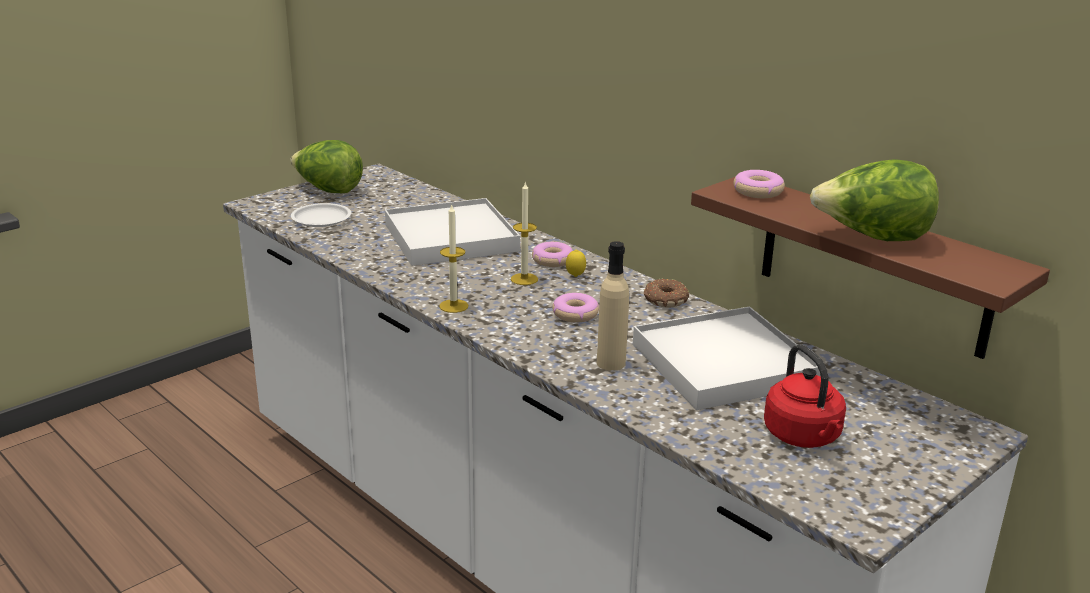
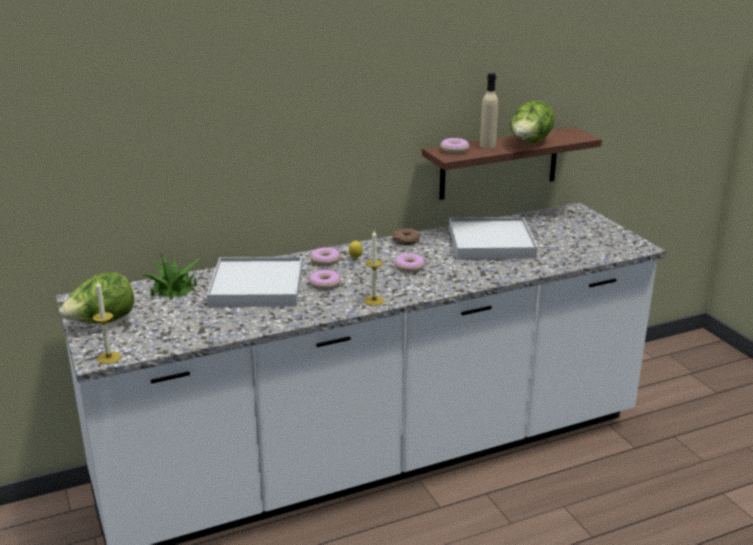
camera: 70 degrees left, 0 degrees up
white plate [291,203,351,227] -> none
candle [511,182,538,285] -> candle moved to [93,280,121,364]
beige bottle [597,241,629,371] -> beige bottle moved to [480,73,498,148]
red kettle [764,344,846,448] -> none
none -> potted plant [143,253,201,300]
none -> donut [309,270,341,290]

